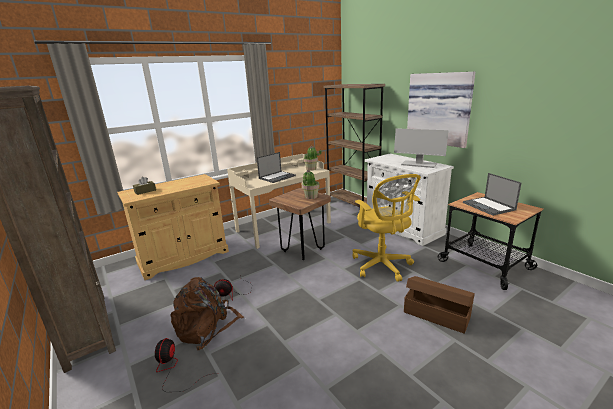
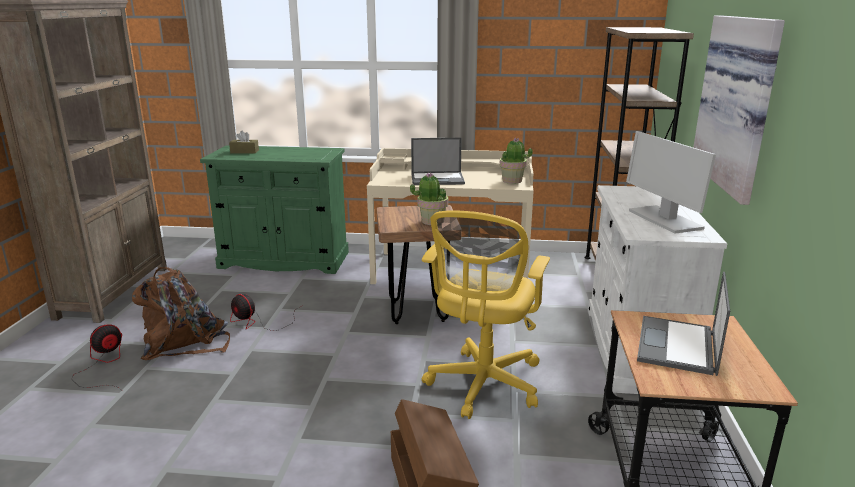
camera: 40 degrees right, 0 degrees up
beige cabinet [117,174,229,280] -> green cabinet [200,145,349,274]

